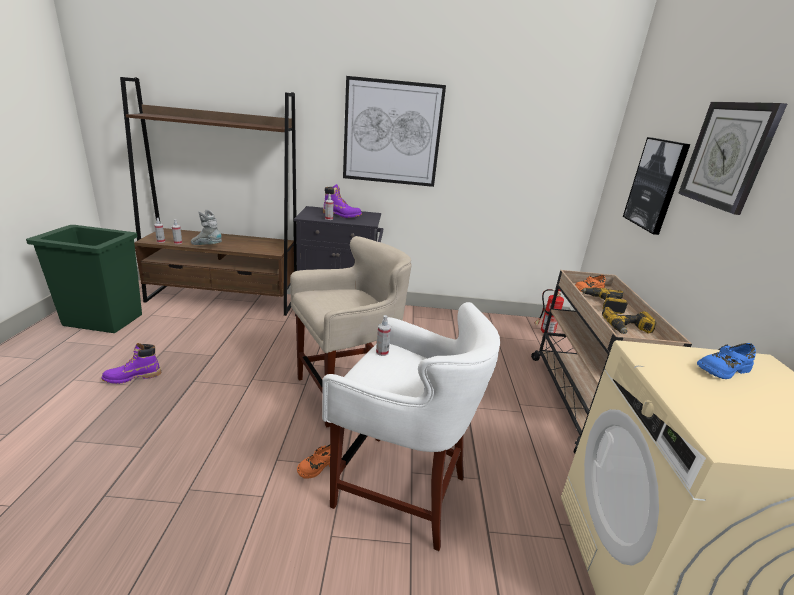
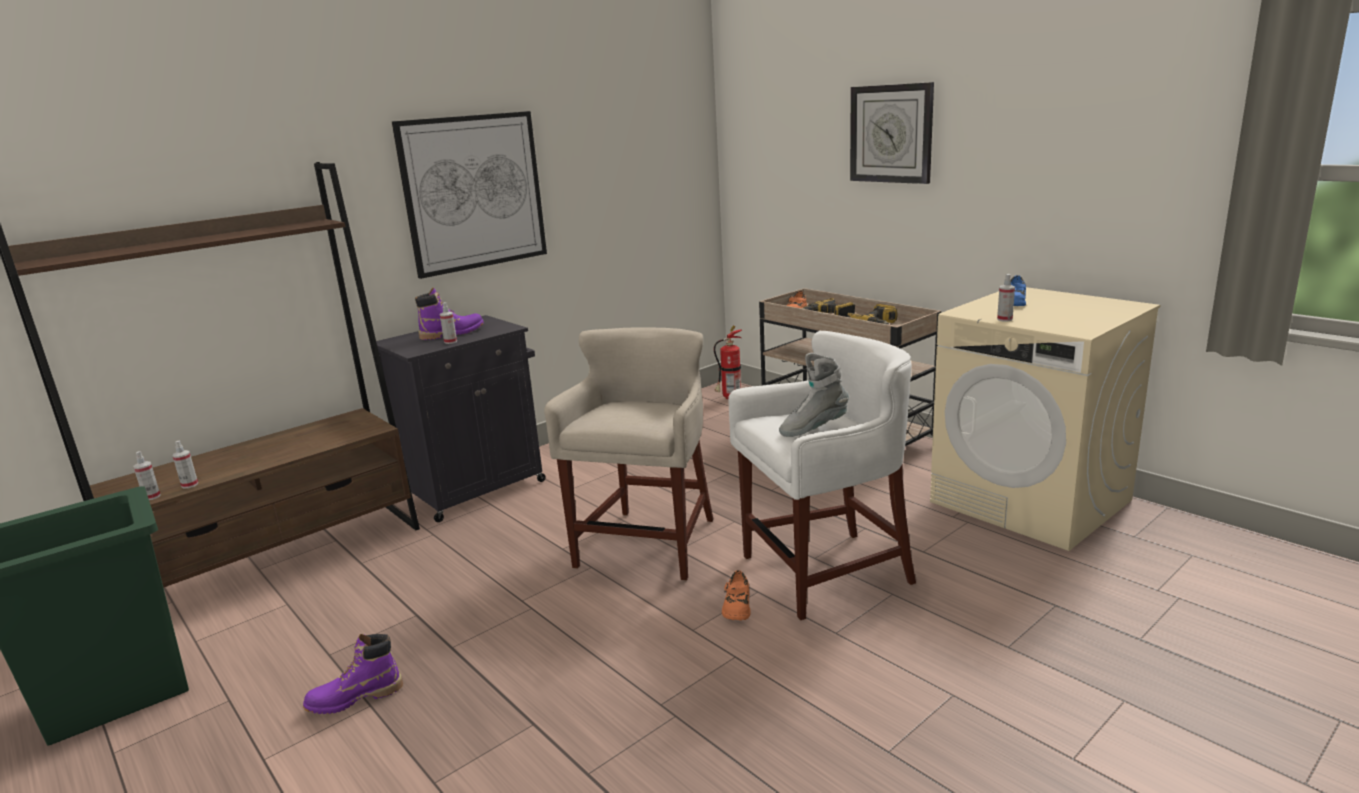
camera: 40 degrees left, 5 degrees down
purple boot [101,343,161,384] -> purple boot turned 45 degrees clockwise [303,634,403,714]
grey boot [191,210,222,245] -> grey boot moved to [779,353,849,437]
spray bottle [376,315,391,356] -> spray bottle moved to [997,274,1015,321]
picture [623,137,690,235] -> none

